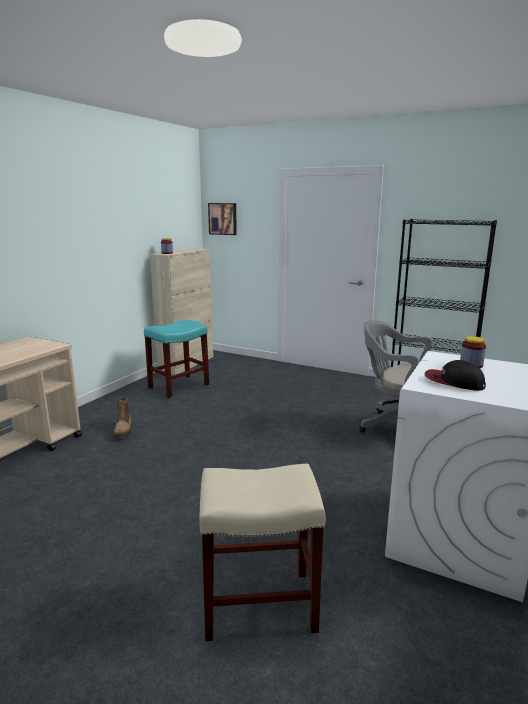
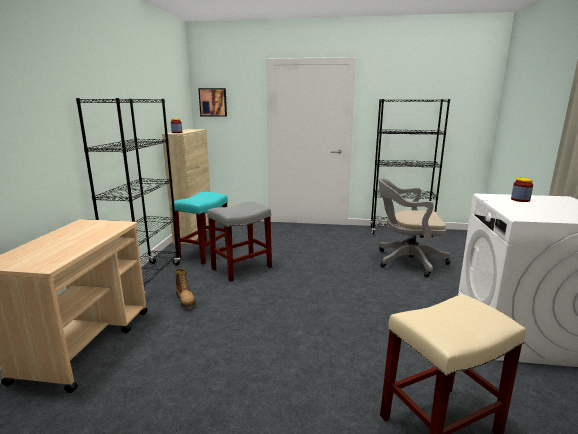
camera: 20 degrees left, 0 degrees up
cap [425,360,486,391] -> none
none -> black bookcase [76,98,180,293]
none -> grey stool [207,201,272,282]

